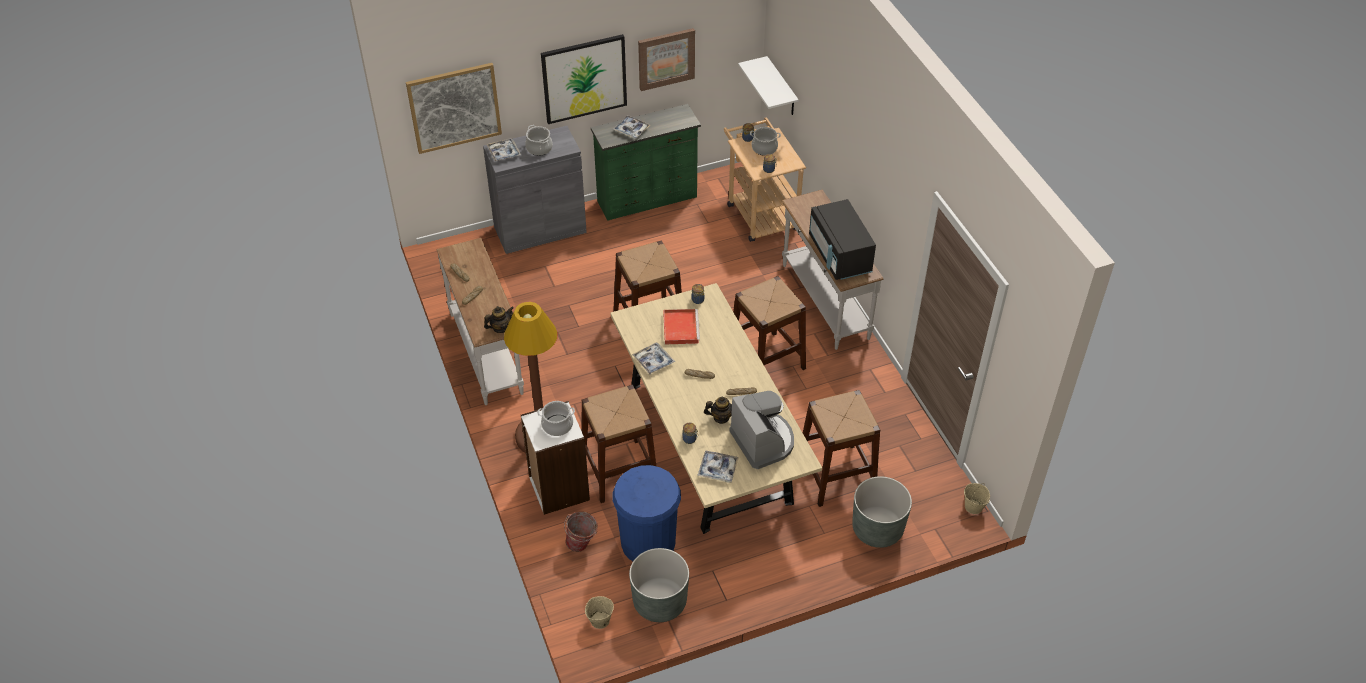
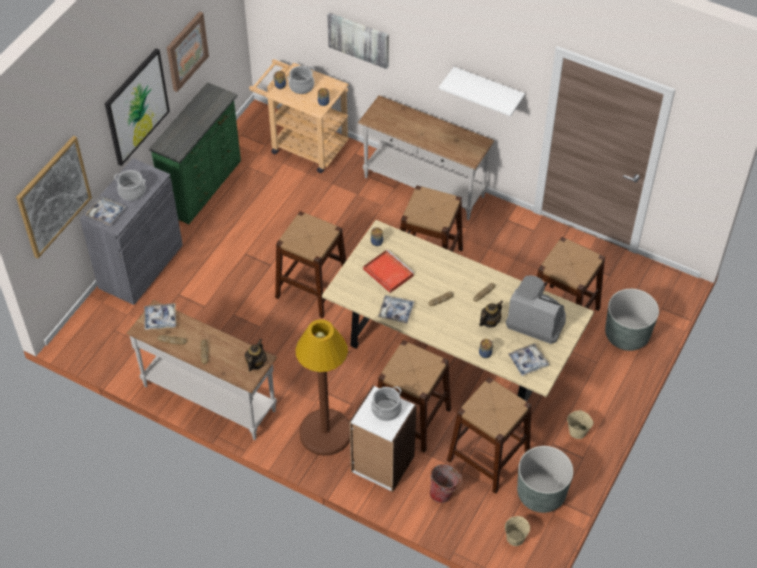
camera: 40 degrees left, 5 degrees up
tray [613,115,650,139] -> tray moved to [144,303,176,330]
blue trash can [613,465,681,561] -> brown stool [447,377,532,494]
white shelf [738,56,799,115] -> white shelf moved to [439,67,525,116]
black microwave [809,199,876,280] -> none
beige bucket [964,483,990,514] -> beige bucket moved to [567,410,594,439]
none -> picture [327,12,389,69]

